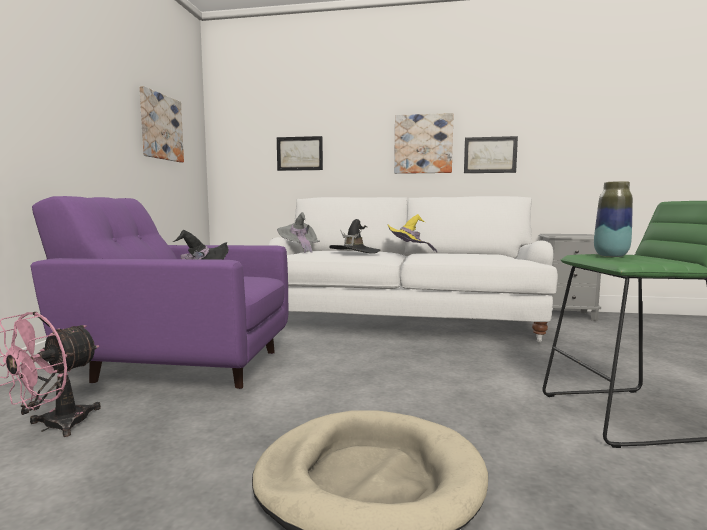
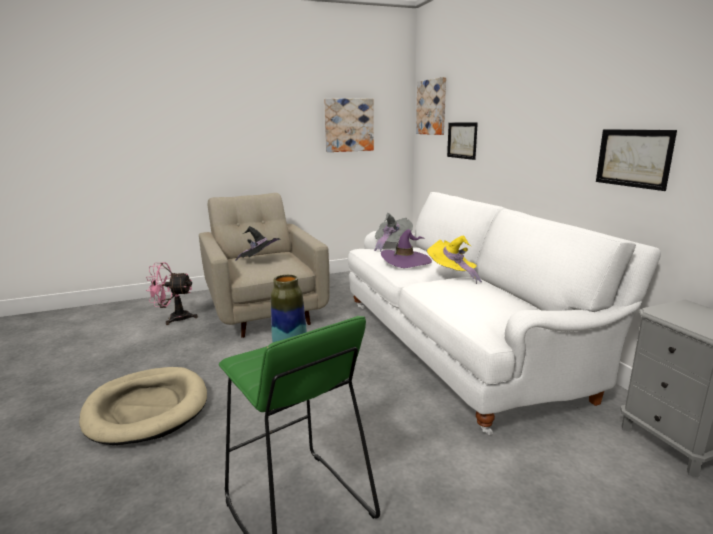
camera: 60 degrees right, 10 degrees up
purple armchair [31,196,288,389] -> beige armchair [199,193,330,338]
black hat [329,219,380,254] -> purple hat [381,229,432,268]
picture [394,113,454,174] -> picture moved to [416,77,446,135]

